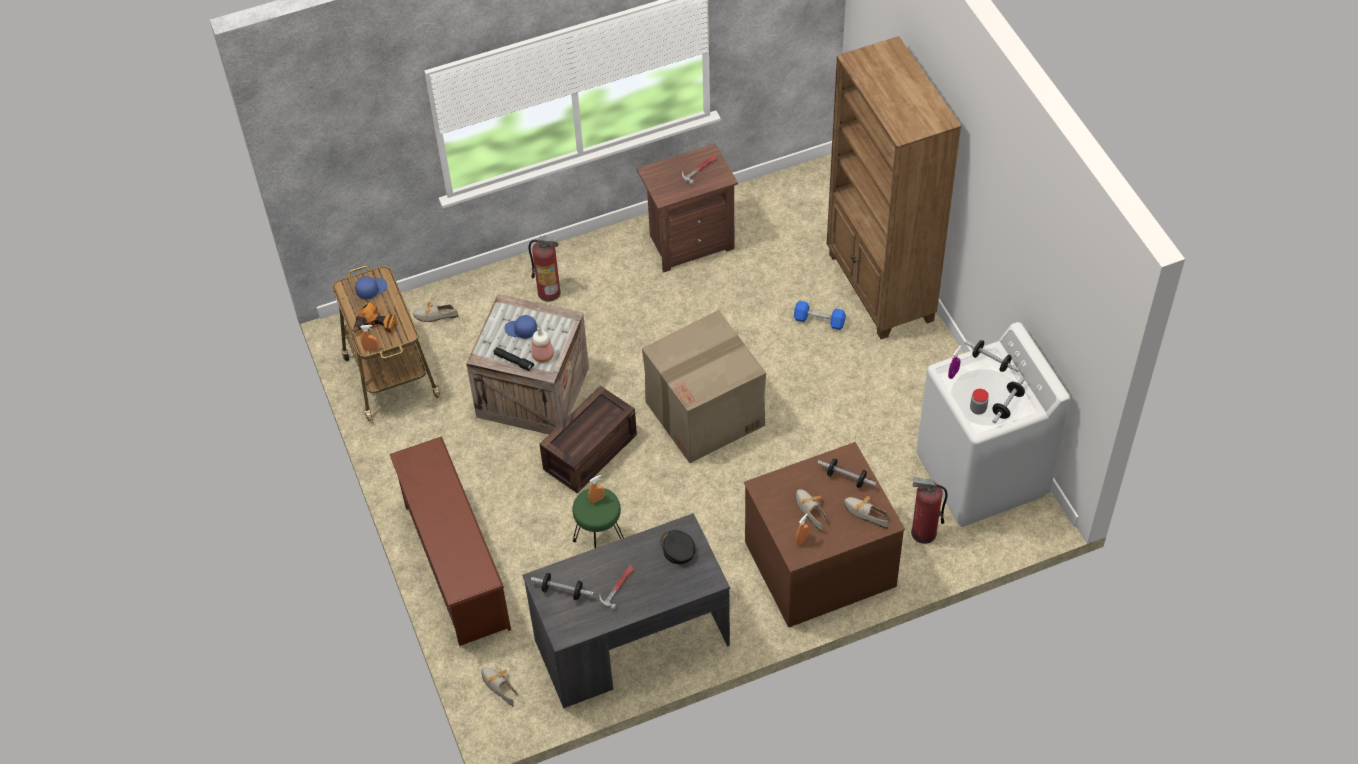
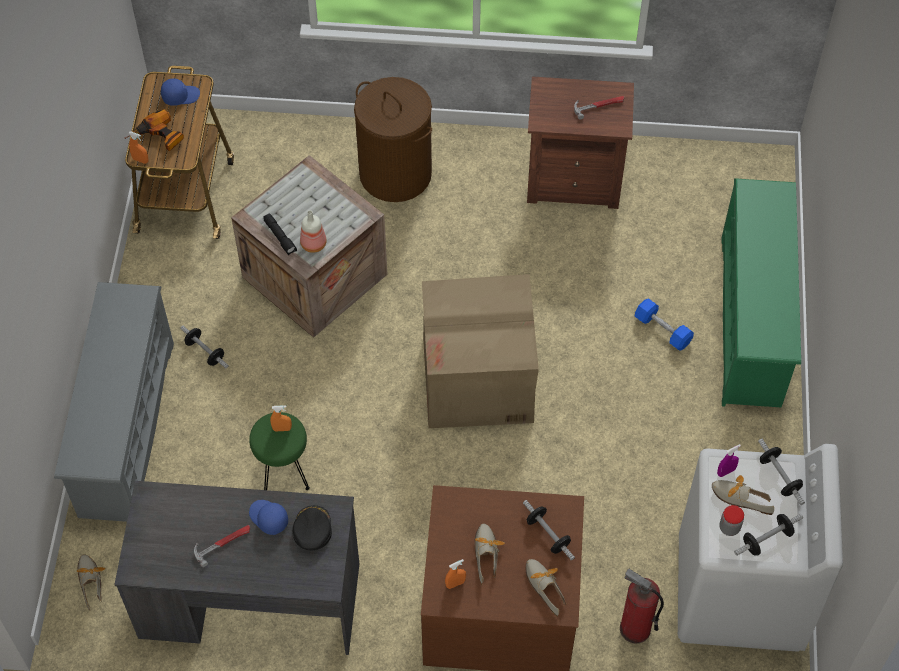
camera: 25 degrees right, 5 degrees up
brown shoe rack [389,436,511,646] -> grey shoe rack [54,282,174,522]
shoe [413,302,458,322] -> shoe moved to [712,475,774,515]
blue cap [505,315,537,339] -> blue cap moved to [249,500,288,535]
fire extinguisher [529,235,561,302] -> brown laundry basket [354,77,432,202]
dumbbell [531,573,594,600] -> dumbbell moved to [180,325,229,369]
crate [539,386,637,493] -> none
brown bookcase [827,36,961,339] -> green shoe rack [721,178,801,407]

